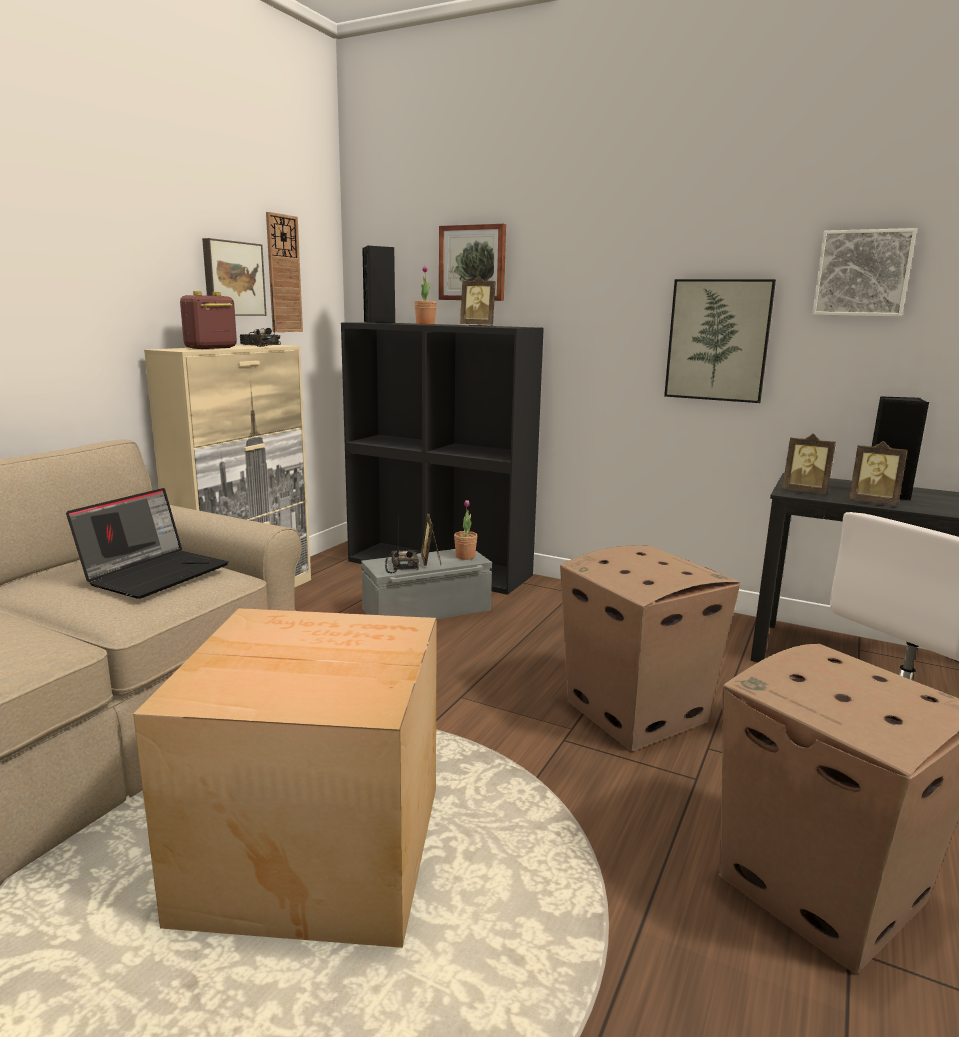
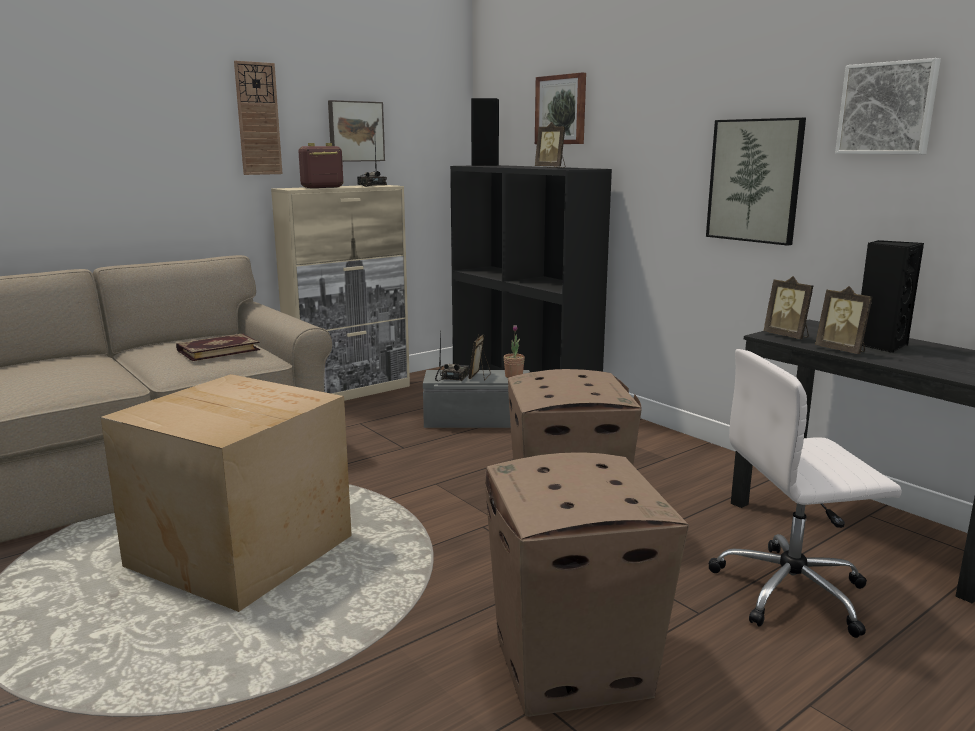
camera: 25 degrees right, 0 degrees up
laptop [66,488,229,599] -> book [176,333,260,361]
wall clock [266,212,303,332] -> wall clock moved to [234,61,282,175]
potted plant [414,265,437,325] -> none

